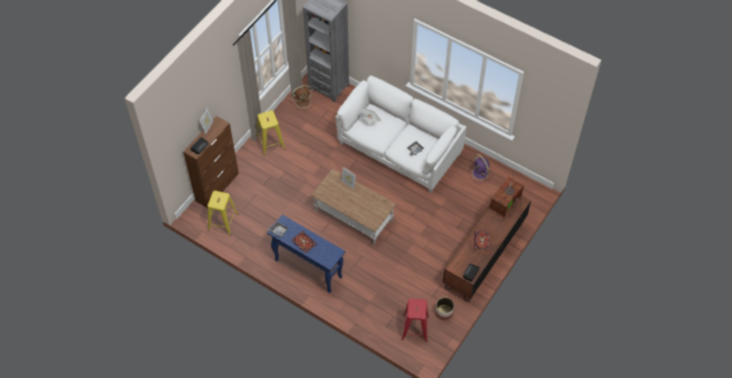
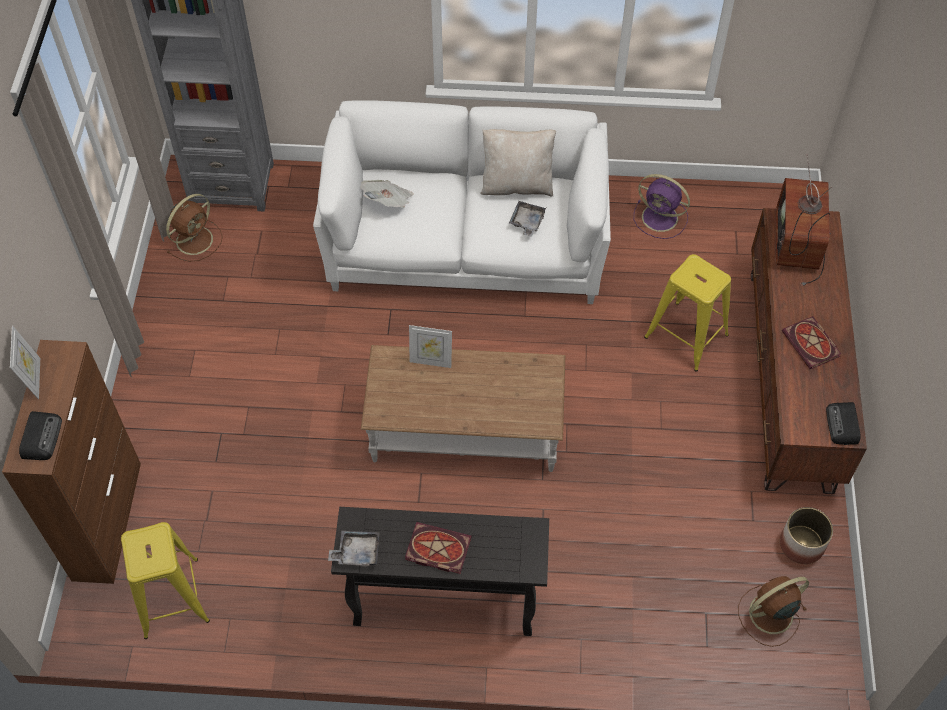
camera: 30 degrees left, 0 degrees up
yellow stool [256,110,285,156] -> yellow stool moved to [644,254,731,371]
blue console table [267,214,345,293] -> black console table [331,507,549,636]
red stool [402,298,429,342] -> brown fan [738,576,809,647]
none -> beige pillow [480,129,556,197]

